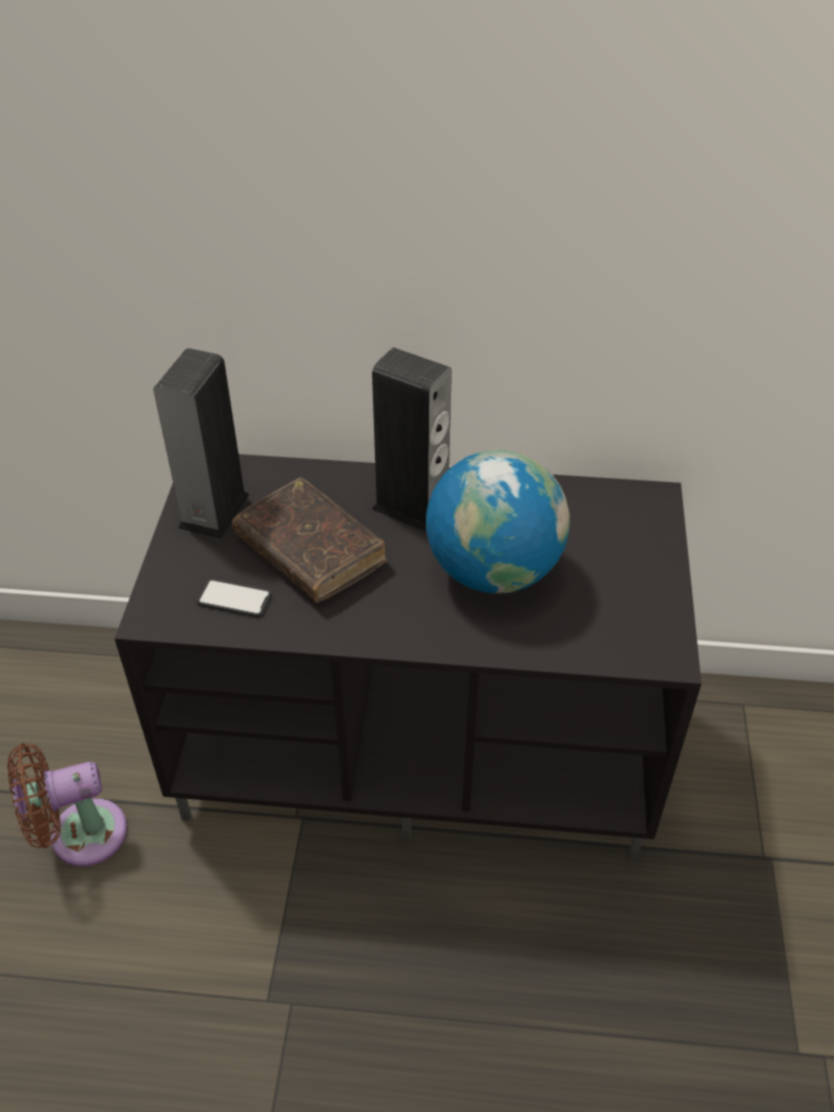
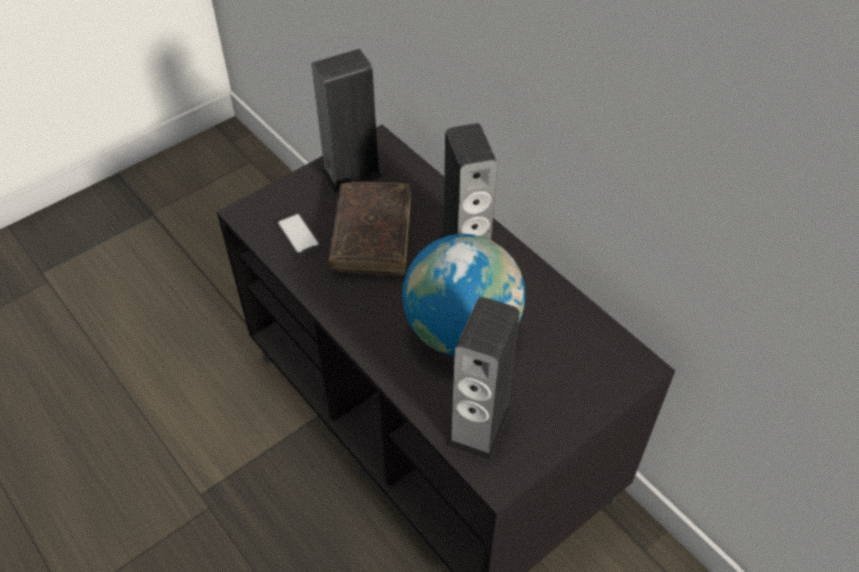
camera: 45 degrees right, 5 degrees up
brown fan [7,743,127,866] -> none
none -> speaker [447,297,520,461]

